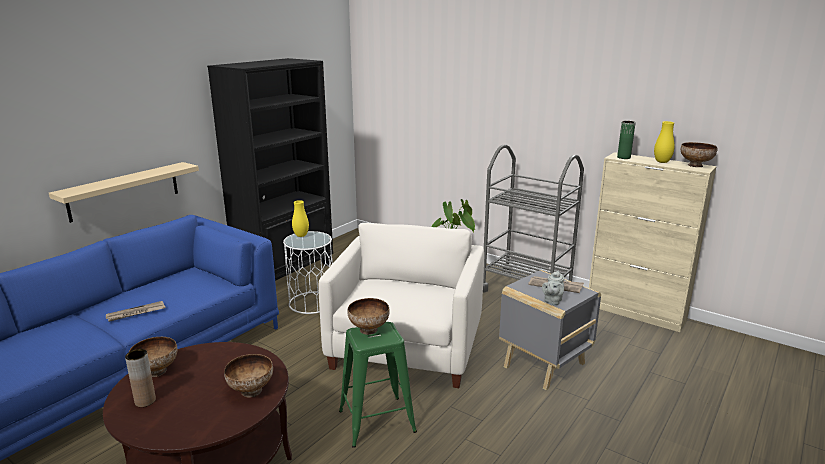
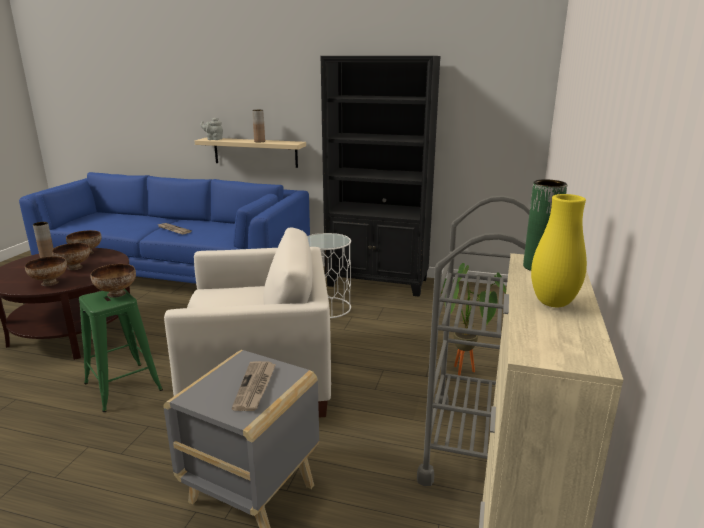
camera: 70 degrees right, 0 degrees up
yellow vase [292,200,309,237] -> none
grey teapot [542,270,564,305] -> grey teapot moved to [200,117,223,140]
bowl [681,142,717,167] -> bowl moved to [52,243,90,270]
none -> brown vase [252,110,265,142]

